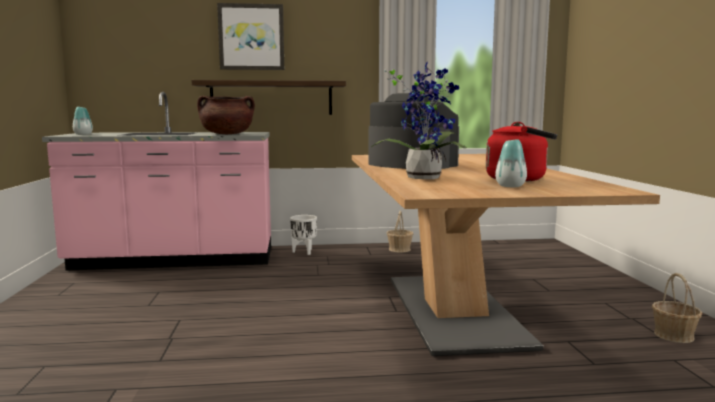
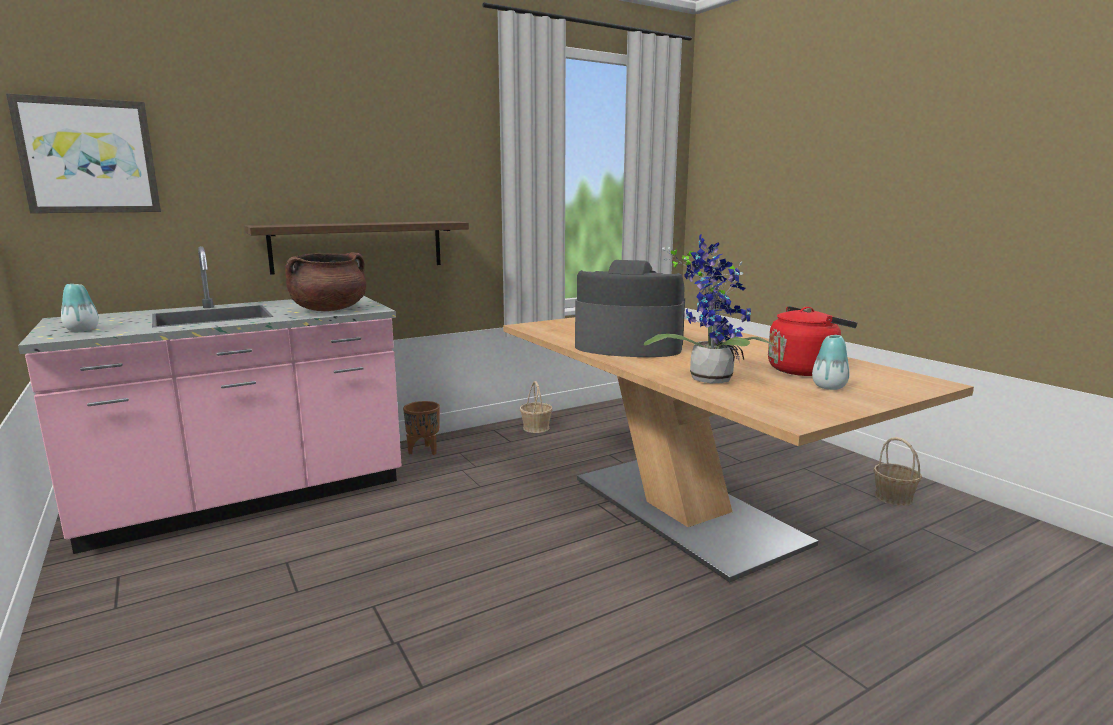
camera: 25 degrees left, 5 degrees up
picture [217,3,284,70] -> picture moved to [6,93,161,213]
white planter [290,215,317,255] -> brown planter [403,401,440,455]

